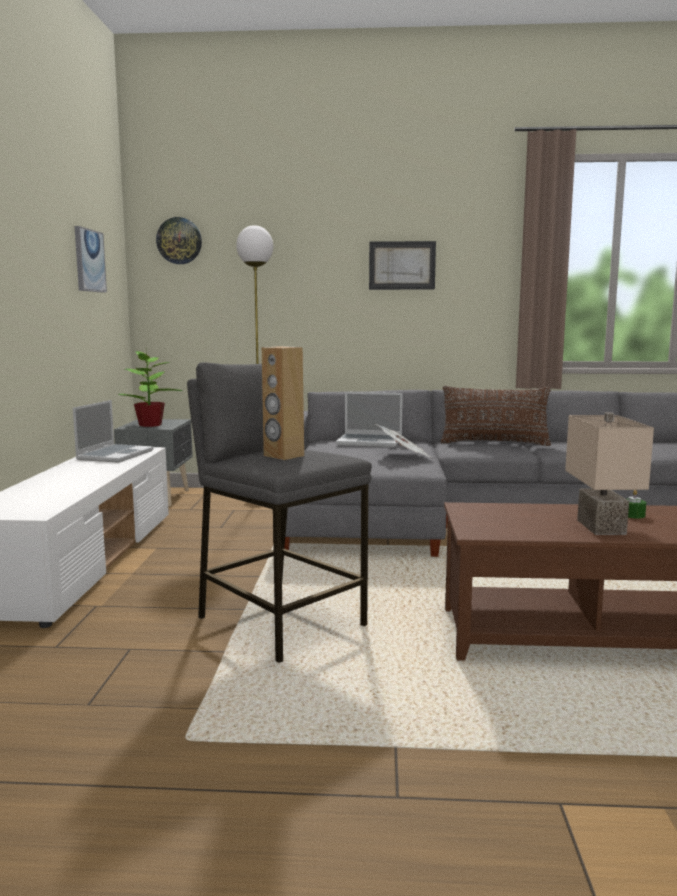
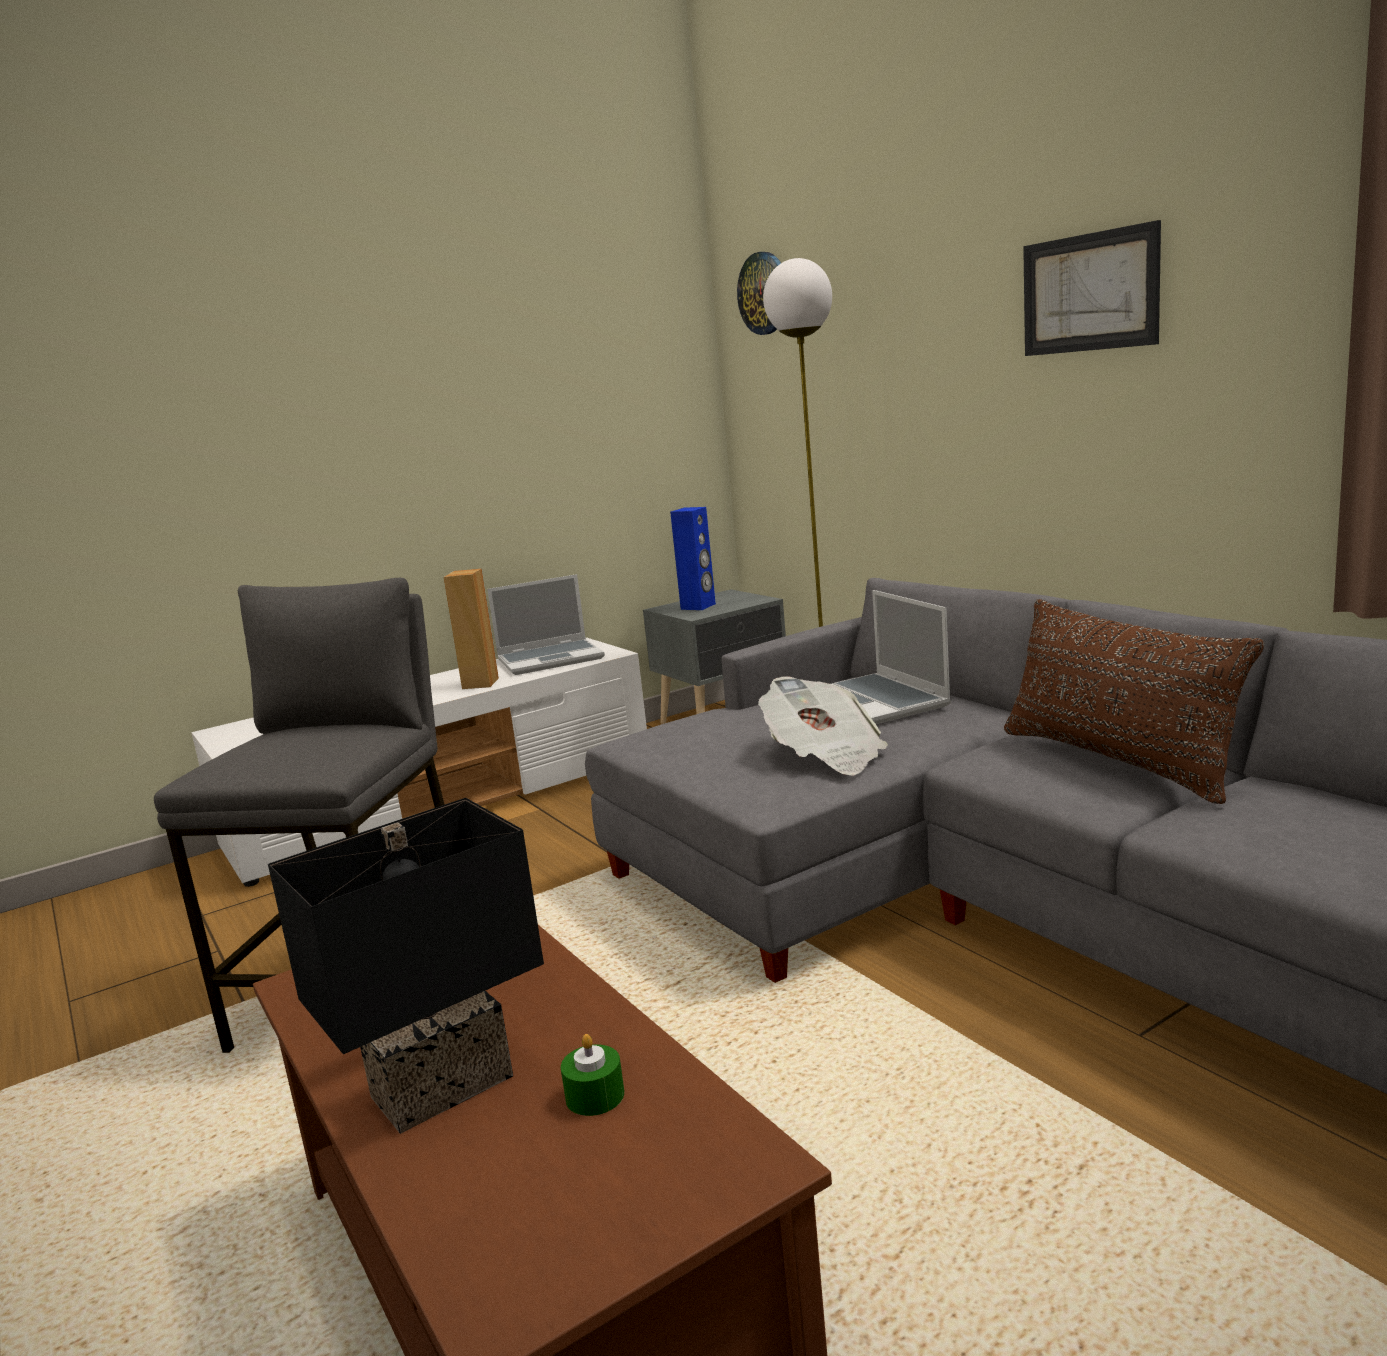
camera: 55 degrees right, 5 degrees up
picture [75,226,107,293] -> none
potted plant [118,347,183,427] -> blue speaker [670,507,716,610]
brown speaker [262,346,304,460] -> brown speaker moved to [444,569,499,689]
beige table lamp [565,412,654,535] -> black table lamp [268,798,544,1134]

